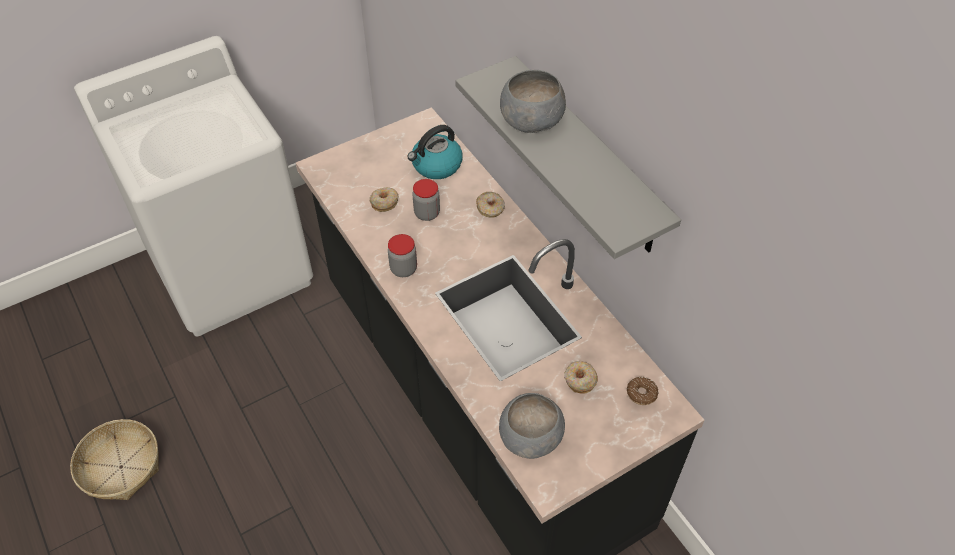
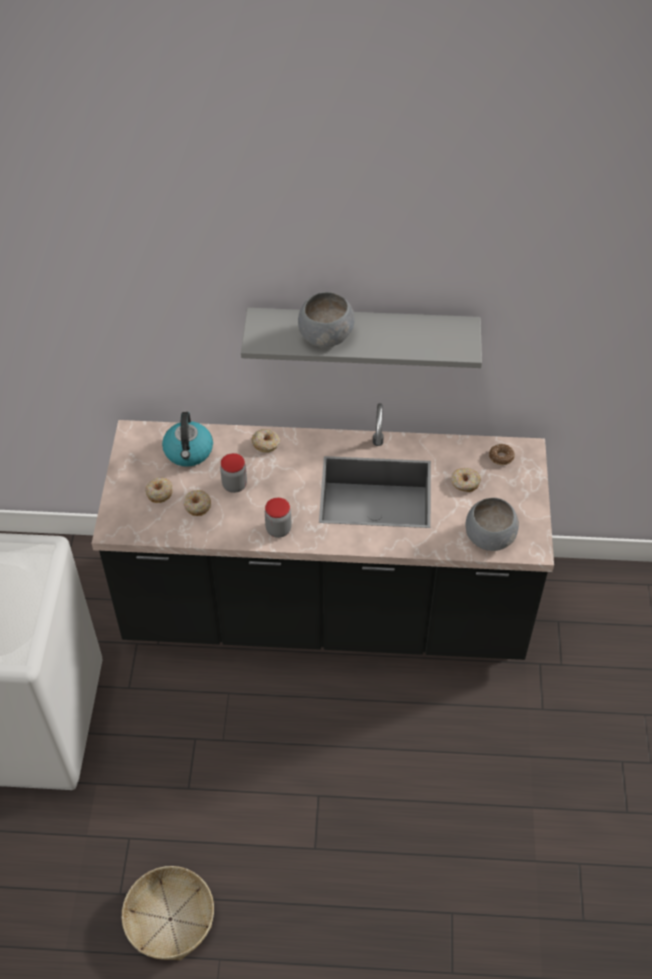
camera: 55 degrees left, 0 degrees up
none -> donut [145,477,172,503]

